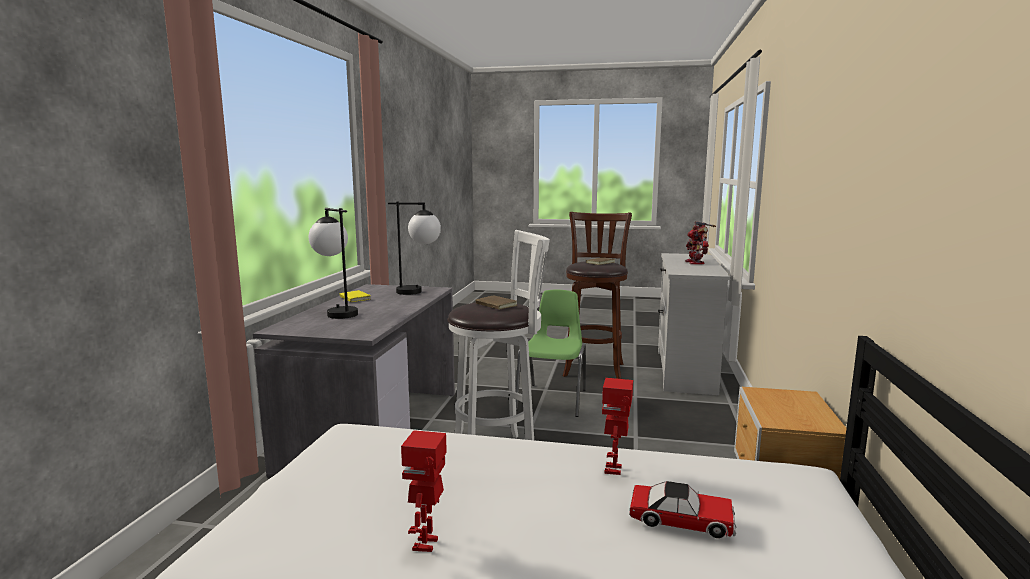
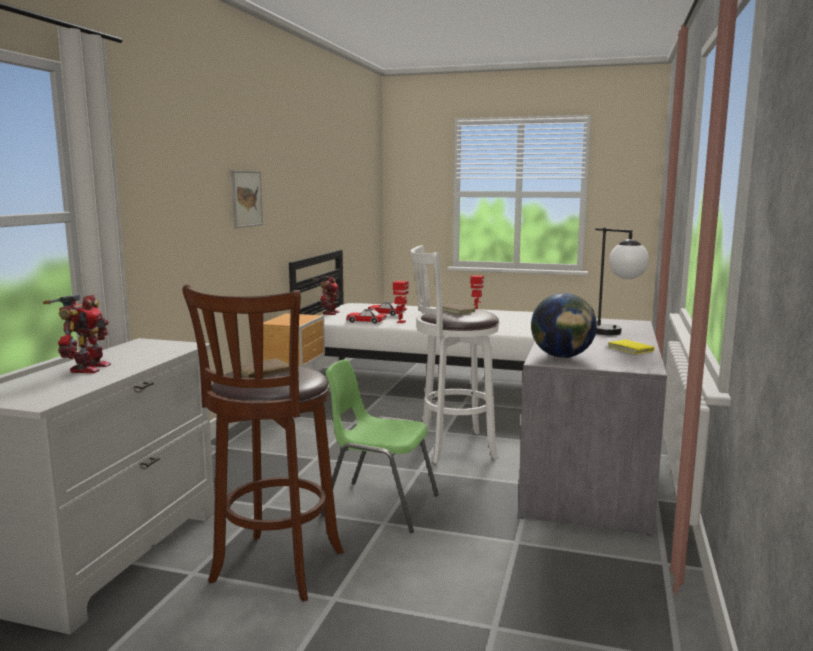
camera: 175 degrees left, 0 degrees up
table lamp [388,201,441,295] -> globe [531,293,597,358]
green chair [515,290,586,417] -> green chair turned 90 degrees clockwise [321,359,439,533]
none -> picture [231,171,263,228]
none -> toy robot [312,276,340,315]
none -> toy car [346,309,387,324]

